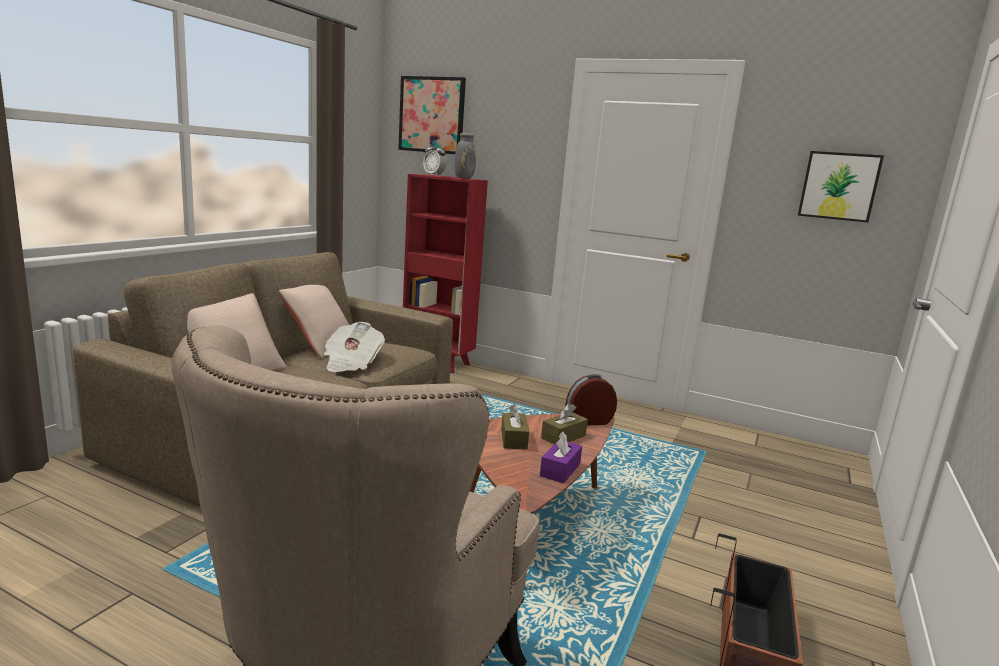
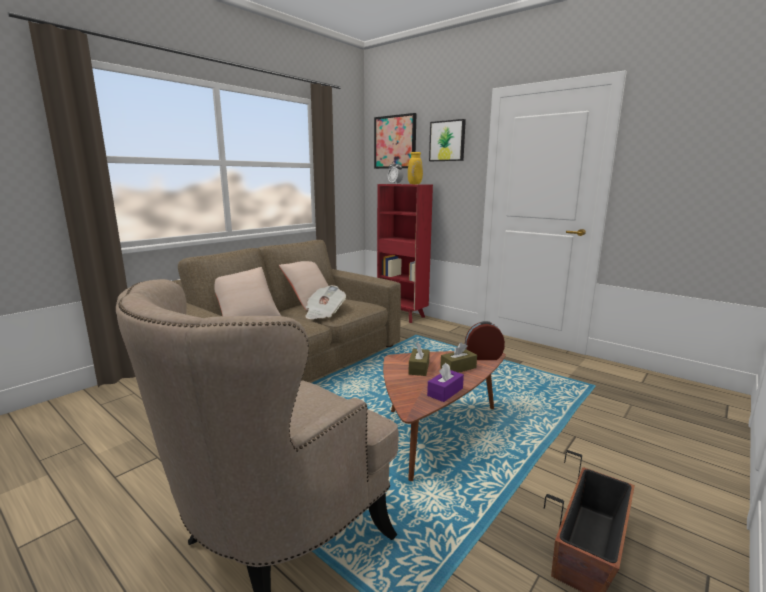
camera: 15 degrees right, 0 degrees up
grey vase [454,133,476,179] -> yellow vase [408,152,423,184]
picture [798,151,884,223] -> picture moved to [429,119,466,161]

